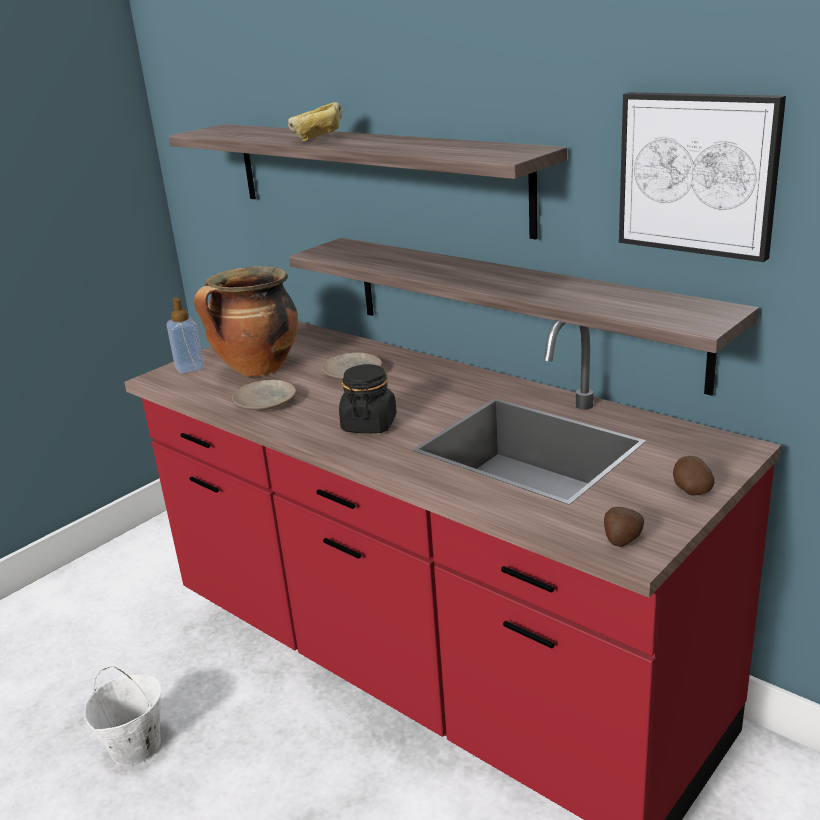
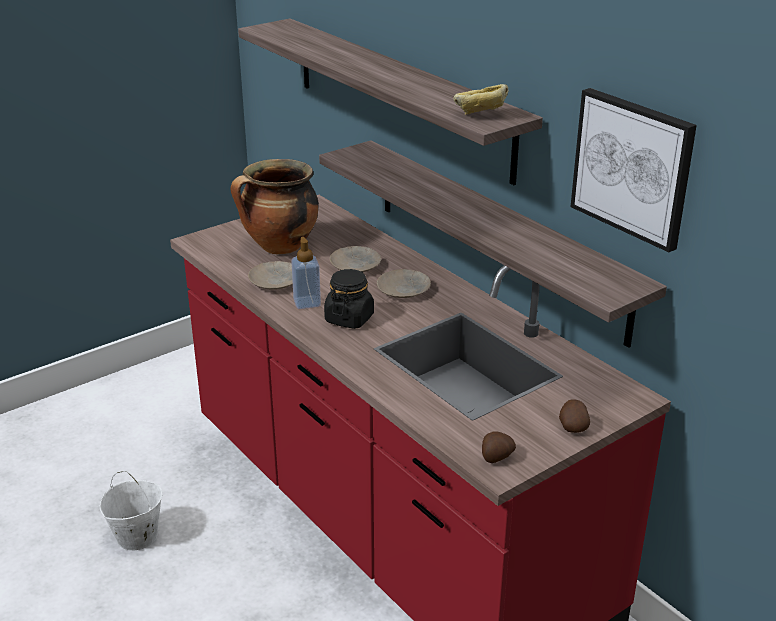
camera: 10 degrees right, 5 degrees up
soap dispenser [166,297,204,374] -> soap dispenser moved to [291,237,321,309]
bread [288,102,342,142] -> bread moved to [453,84,509,115]
none -> beige plate [377,269,431,298]

